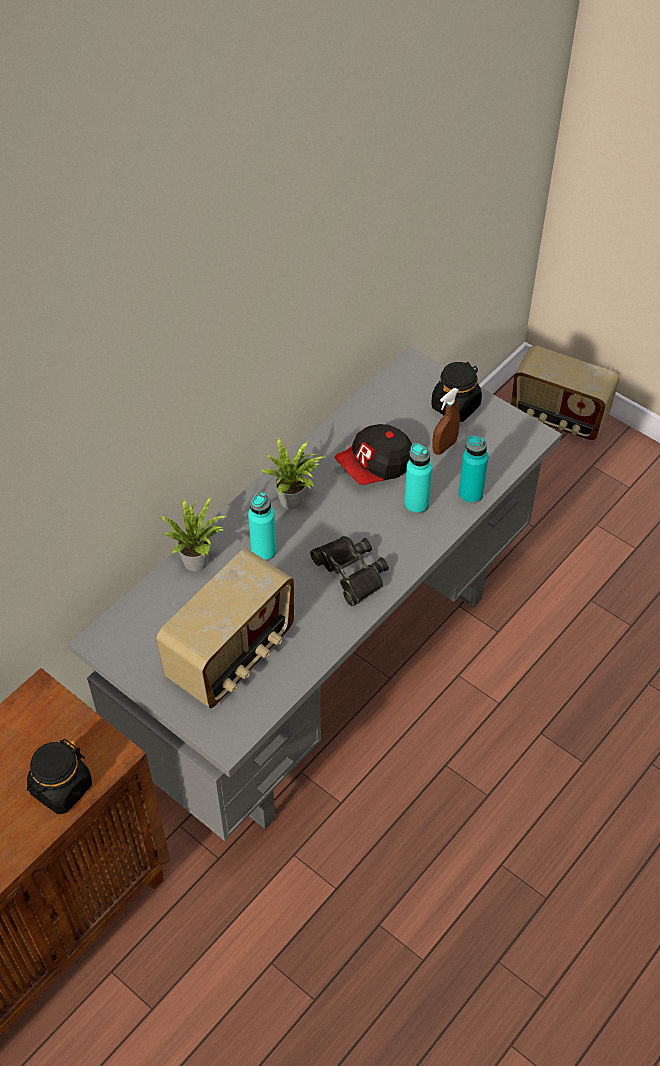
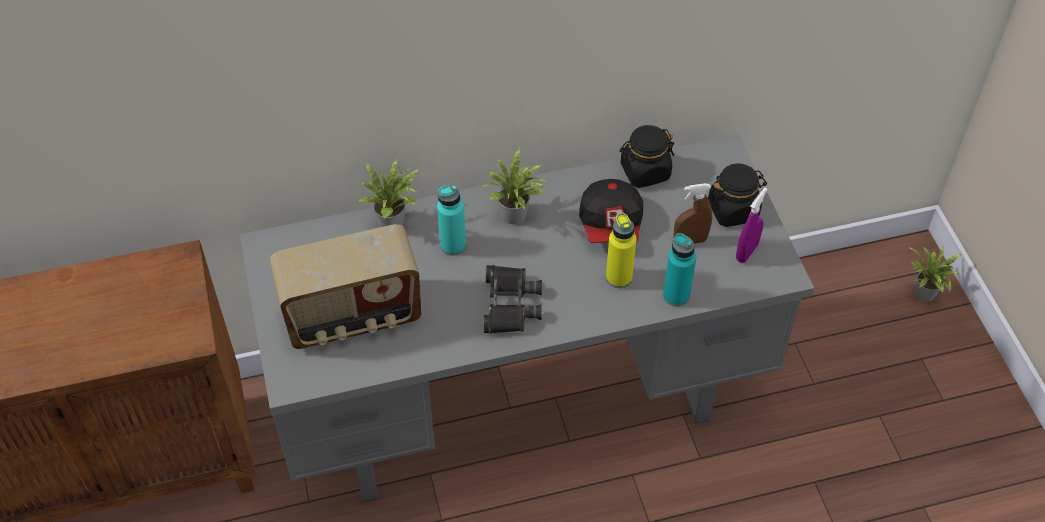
camera: 35 degrees right, 0 degrees up
black jar [27,739,92,814] -> black jar moved to [620,125,674,188]
cap [334,424,412,485] -> cap turned 90 degrees counterclockwise [579,179,643,243]
turquoise bottle [404,443,432,514] -> yellow bottle [606,213,636,288]
radio [511,346,620,440] -> potted plant [908,246,963,302]
none -> purple spray bottle [736,188,767,263]

